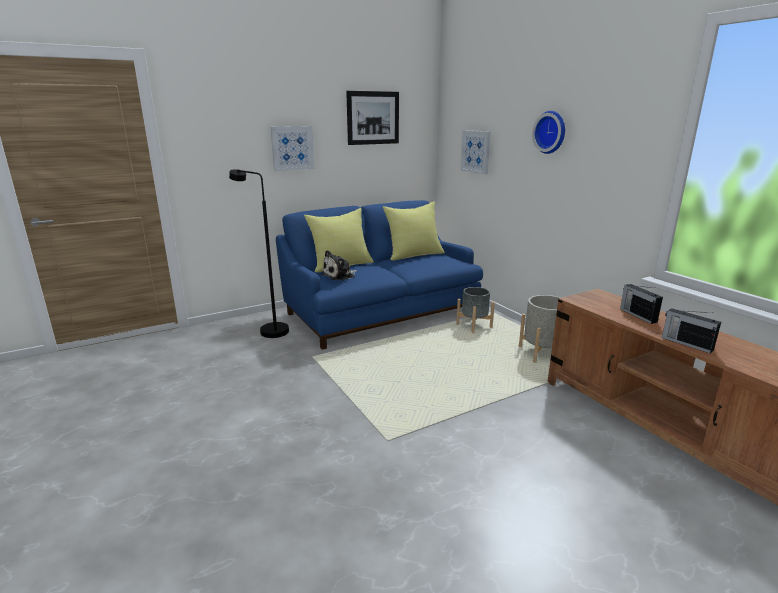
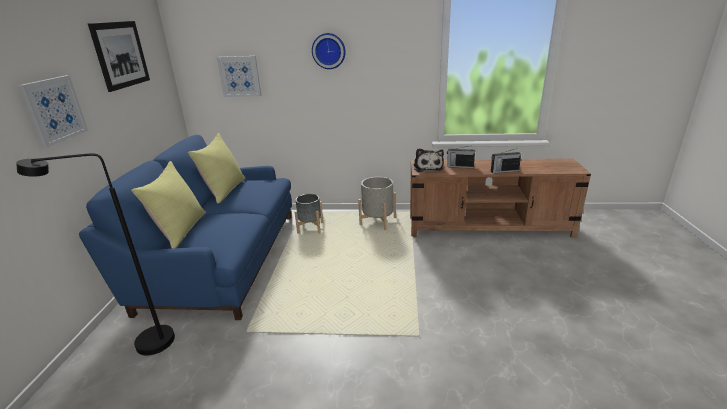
camera: 55 degrees left, 5 degrees up
plush toy [321,250,357,281] -> plush toy moved to [414,148,444,172]

